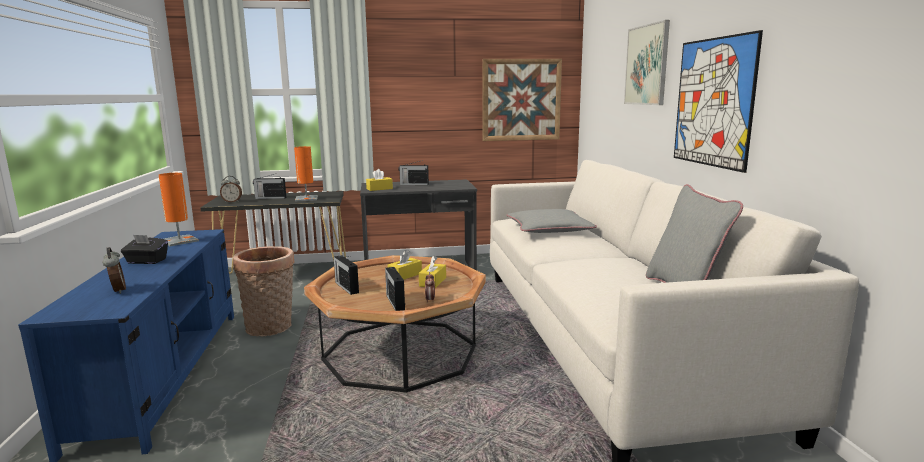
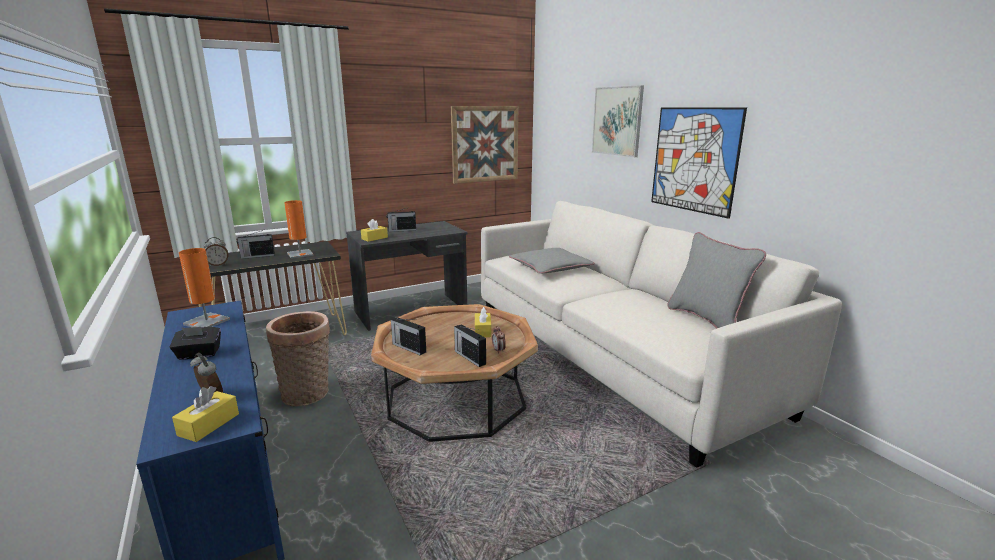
camera: 20 degrees left, 5 degrees up
yellow tissue box [388,250,422,280] -> yellow tissue box moved to [172,386,239,442]

